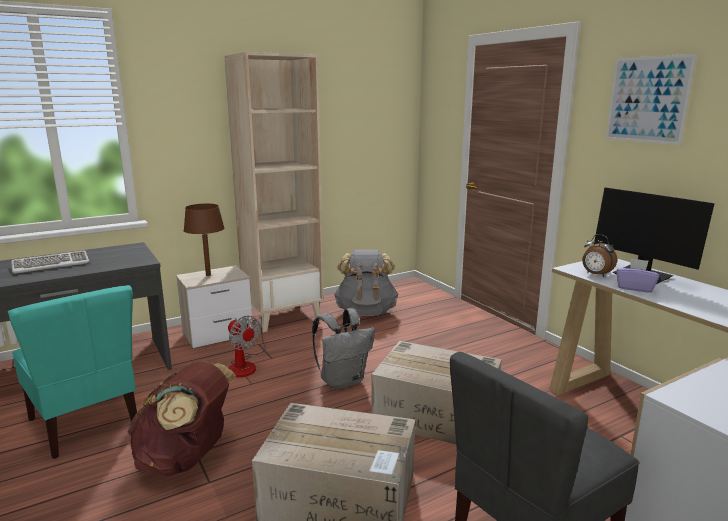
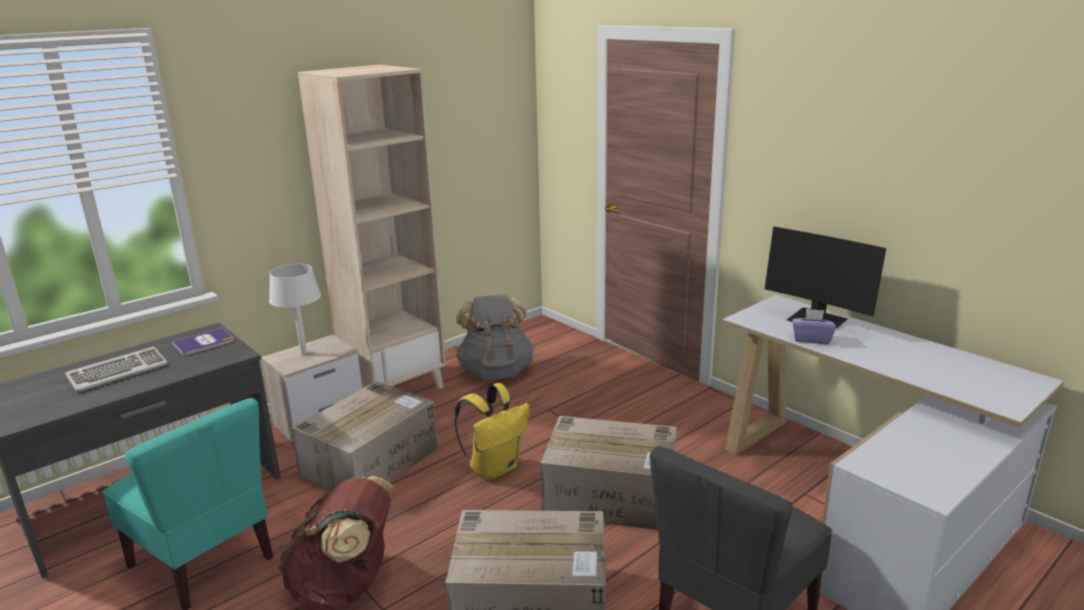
camera: 10 degrees left, 5 degrees up
brown table lamp [184,203,224,276] -> white table lamp [269,264,321,355]
fan [228,316,266,377] -> cardboard box [291,381,438,492]
grey backpack [312,308,375,390] -> yellow backpack [454,383,530,480]
alarm clock [582,234,617,277] -> none
picture [606,54,697,145] -> none
none -> book [172,328,234,355]

